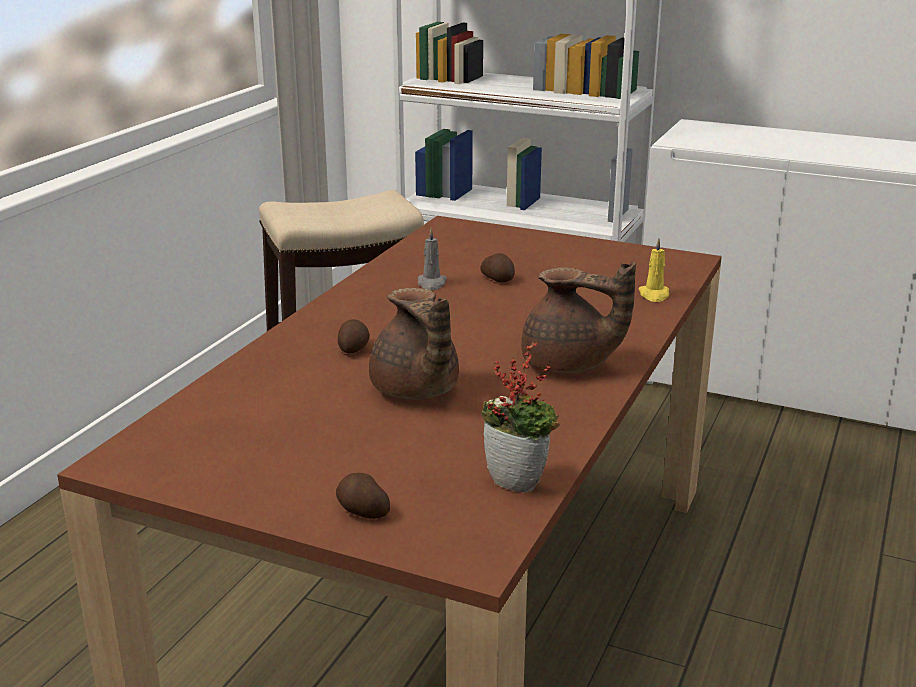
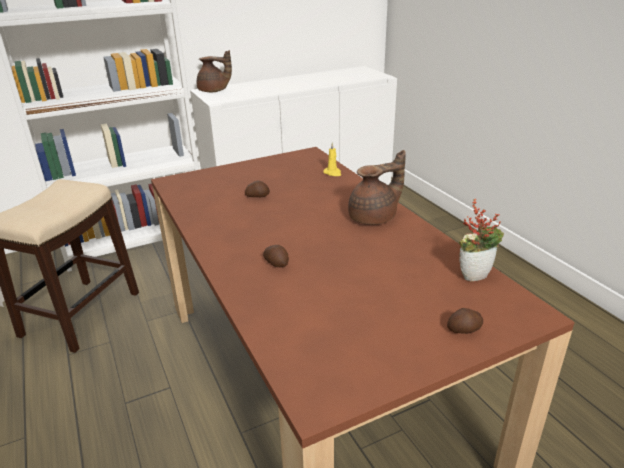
camera: 50 degrees left, 5 degrees up
brown teapot [369,288,459,400] -> brown teapot moved to [197,50,232,92]
grey candle [418,228,447,290] -> none

